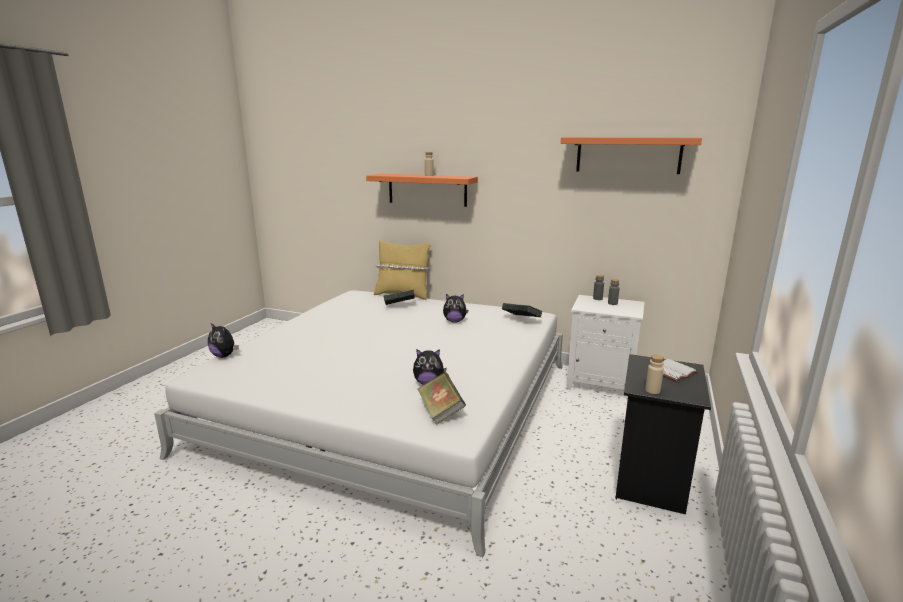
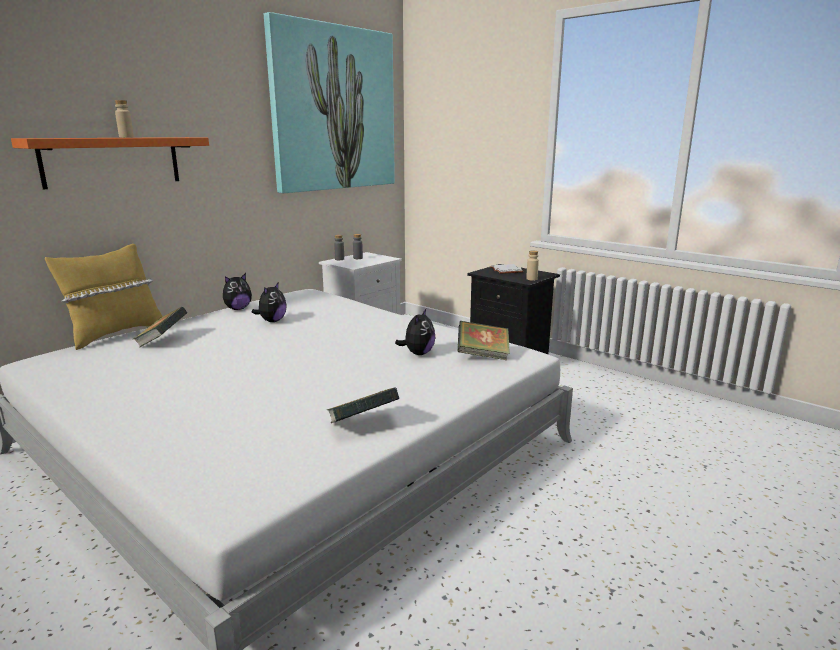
camera: 70 degrees left, 0 degrees up
plush toy [208,323,239,358] -> plush toy moved to [223,273,252,310]
book [502,303,543,317] -> book moved to [326,387,400,423]
orange shelf [561,137,702,174] -> picture [264,12,395,193]

